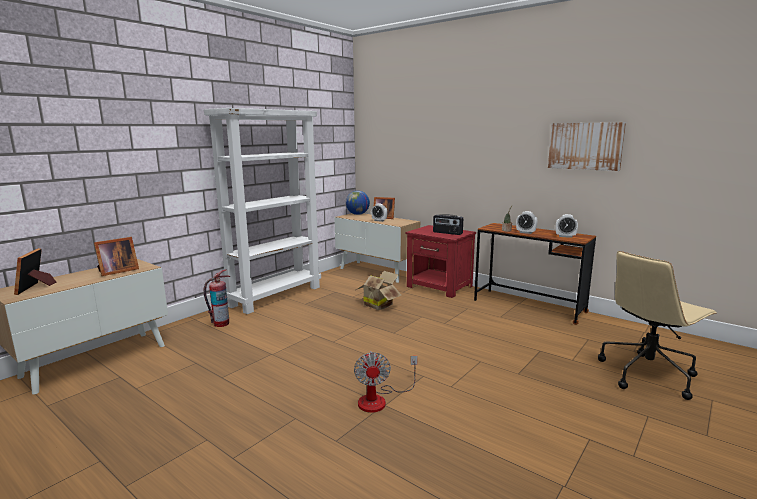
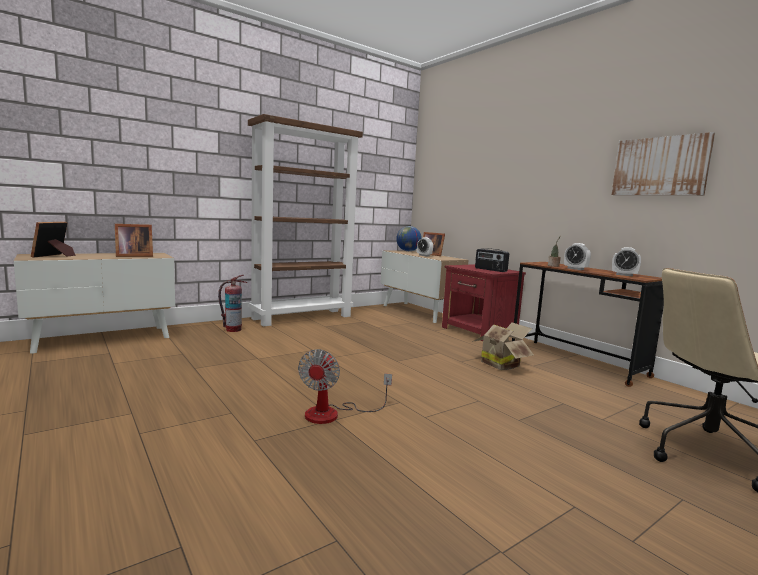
camera: 15 degrees right, 5 degrees down
white bookcase [204,108,321,314] -> brown bookcase [248,114,363,326]
cardboard box [356,271,401,310] -> cardboard box moved to [472,323,534,370]

